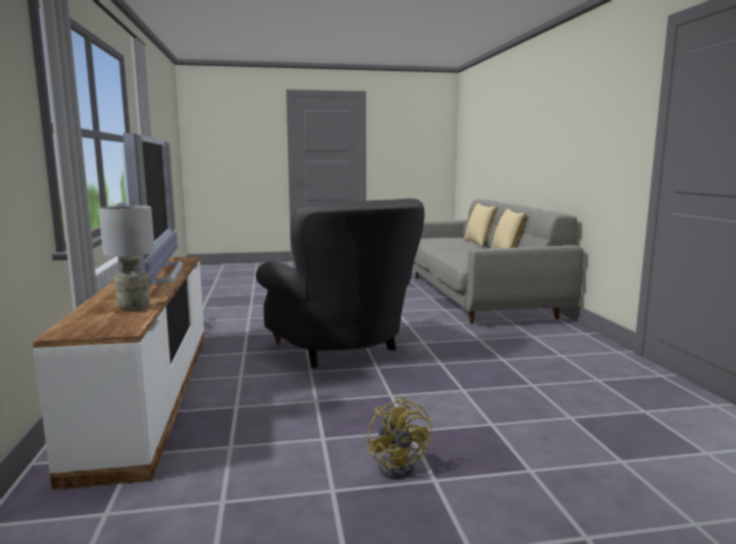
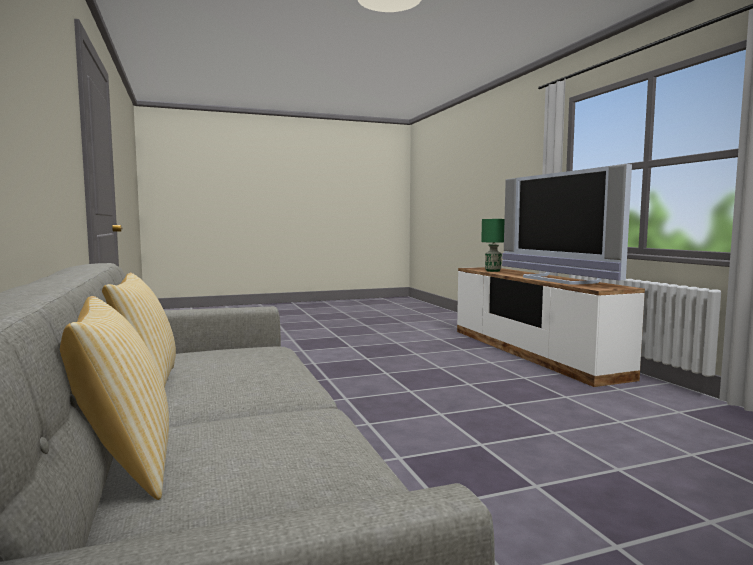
camera: 170 degrees right, 5 degrees down
grey table lamp [99,205,155,311] -> green table lamp [481,219,505,272]
grey armchair [256,198,425,368] -> none
yellow fan [367,397,432,479] -> none

